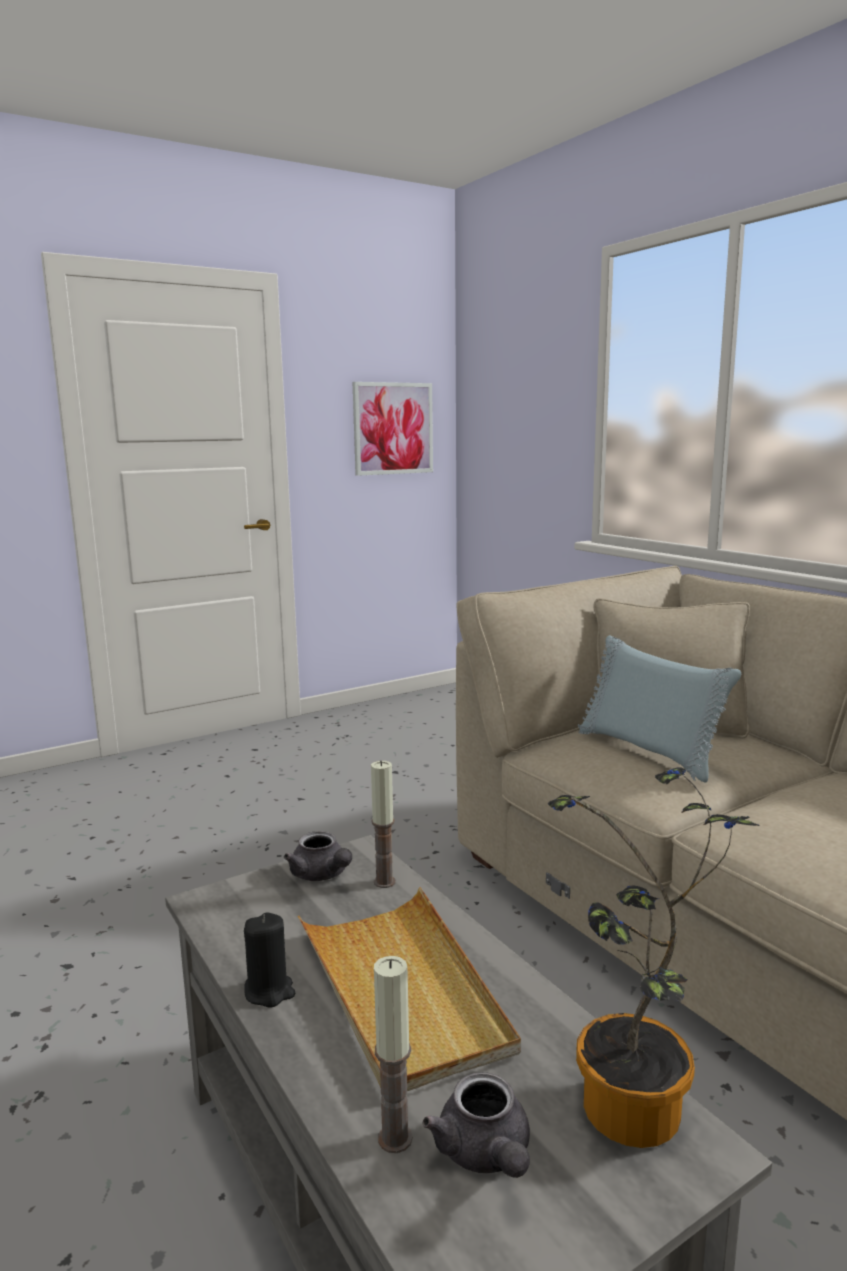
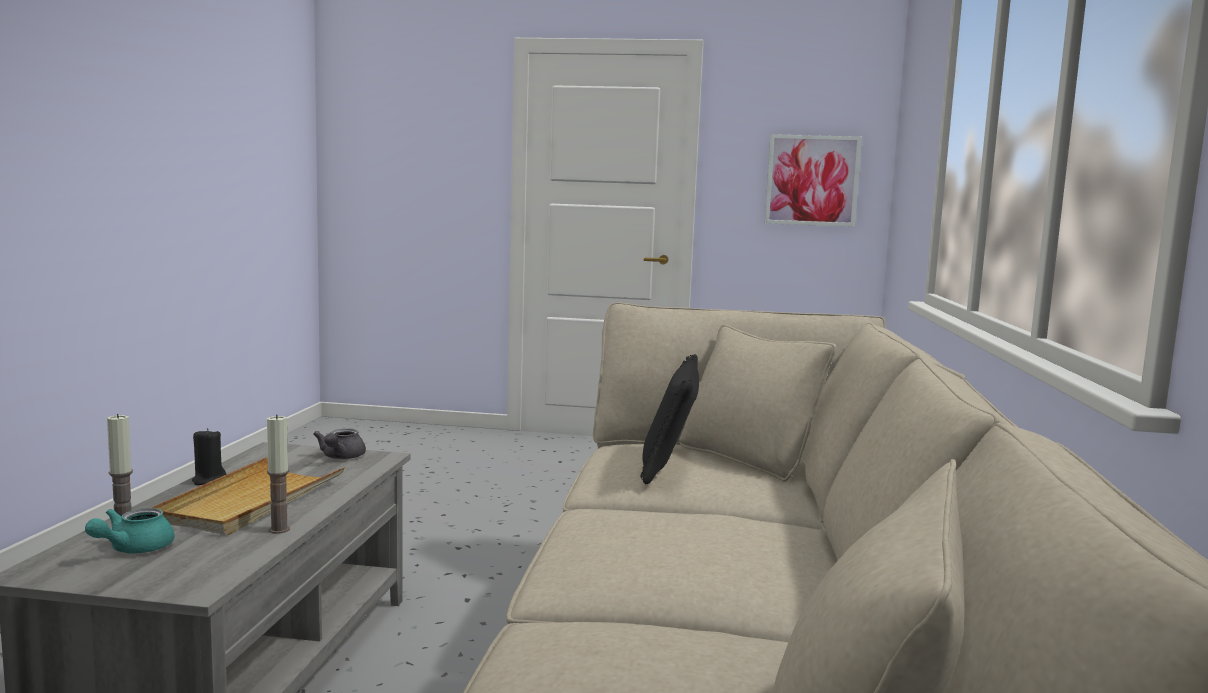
camera: 40 degrees right, 5 degrees down
candle [371,761,396,888] -> candle moved to [267,414,290,534]
grey teapot [423,1072,530,1178] -> turquoise teapot [85,508,175,554]
potted plant [548,768,760,1148] -> none
blue pillow [578,635,741,783] -> black pillow [640,354,699,484]

